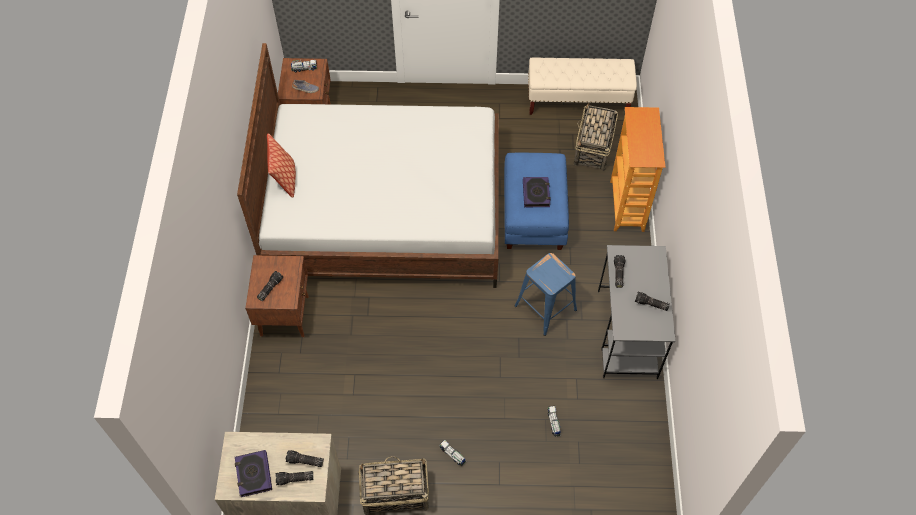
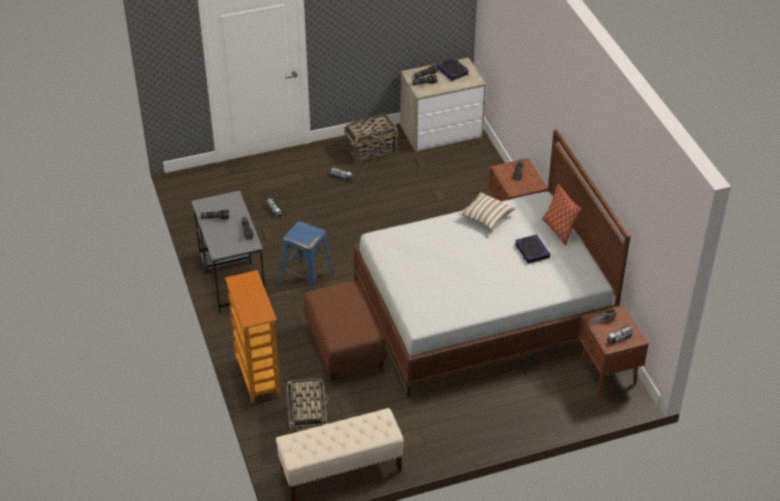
camera: 160 degrees right, 15 degrees down
blue ottoman [504,153,569,250] -> brown ottoman [304,280,387,381]
book [523,177,551,207] -> book moved to [515,234,550,264]
none -> pillow [459,192,515,231]

